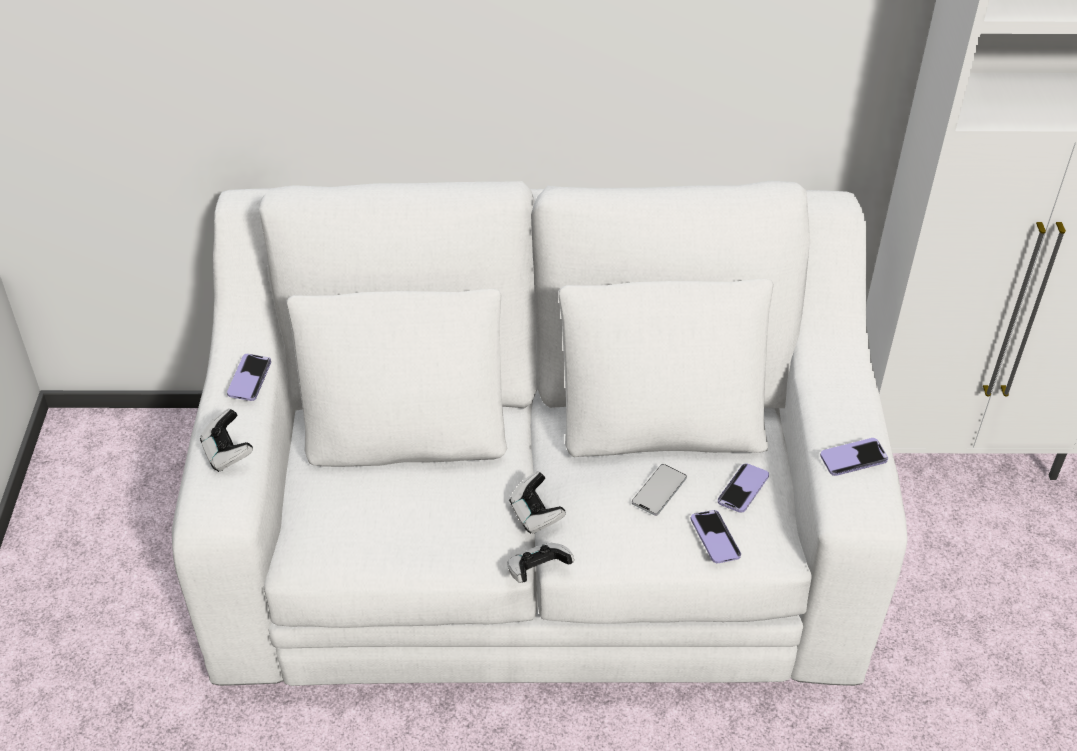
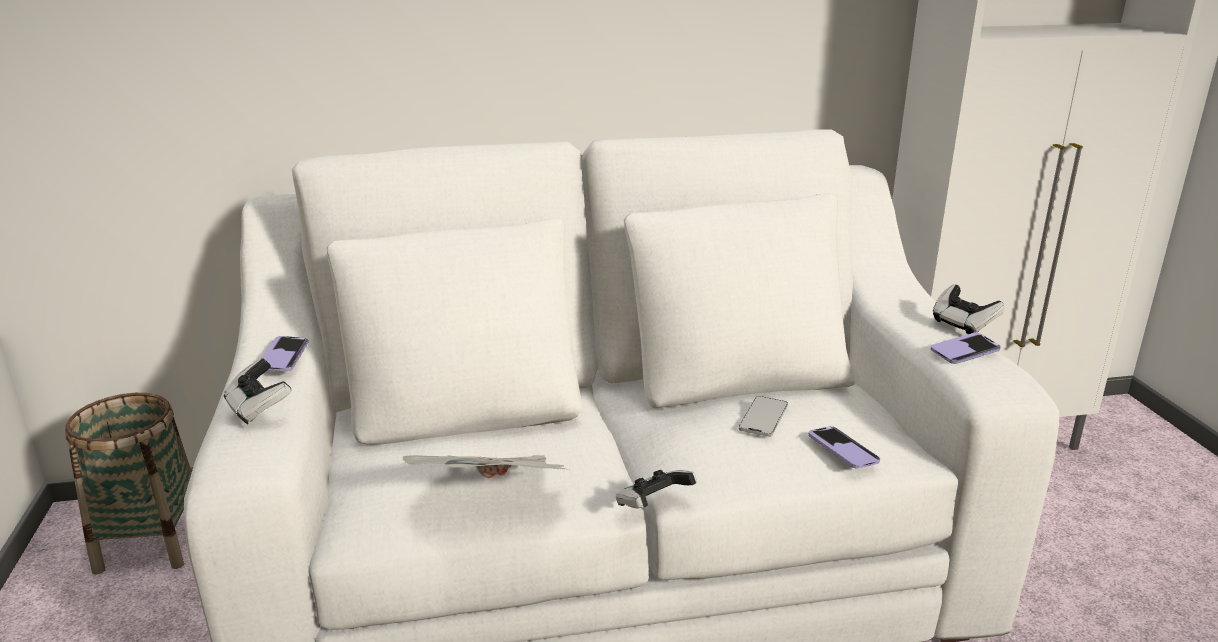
camera: 10 degrees left, 20 degrees down
game controller [509,472,566,534] -> game controller moved to [933,285,1005,334]
phone [718,463,769,513] -> none
none -> basket [65,393,192,575]
none -> newspaper [402,455,569,478]

